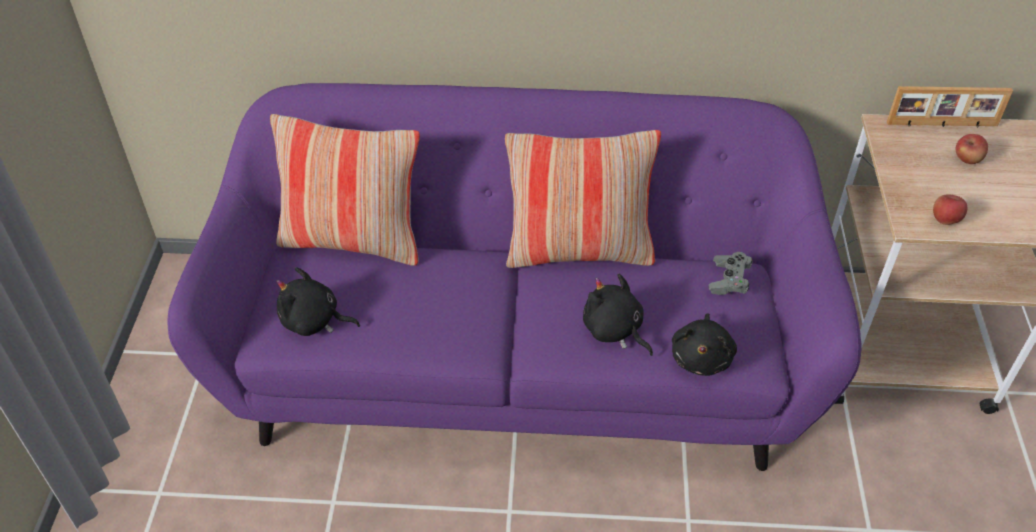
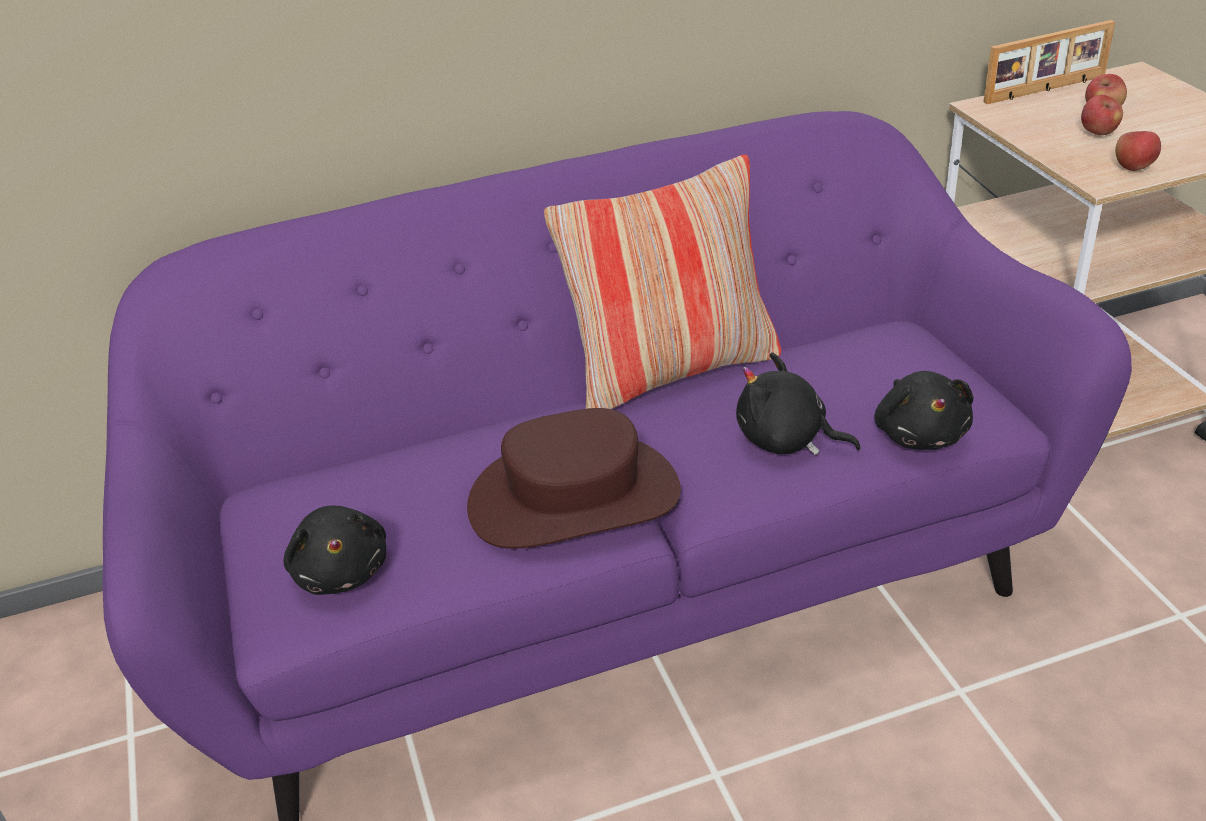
camera: 20 degrees left, 10 degrees down
pillow [270,114,420,266] -> none
black plush toy [276,267,360,336] -> black plush toy turned 105 degrees counterclockwise [284,505,386,595]
grey game controller [709,252,753,295] -> none
none -> brown hat [467,408,681,549]
none -> apple [1081,95,1123,135]

